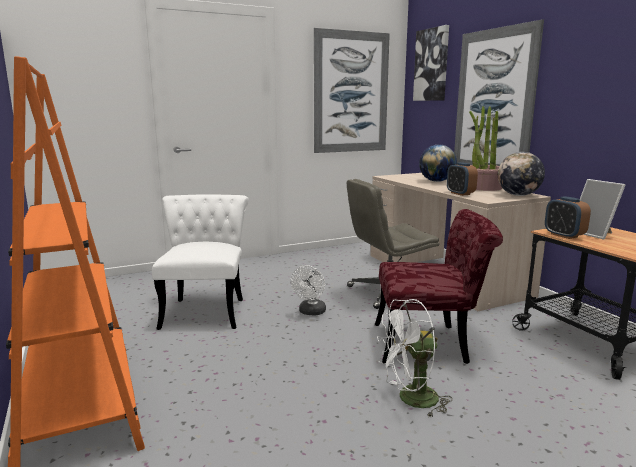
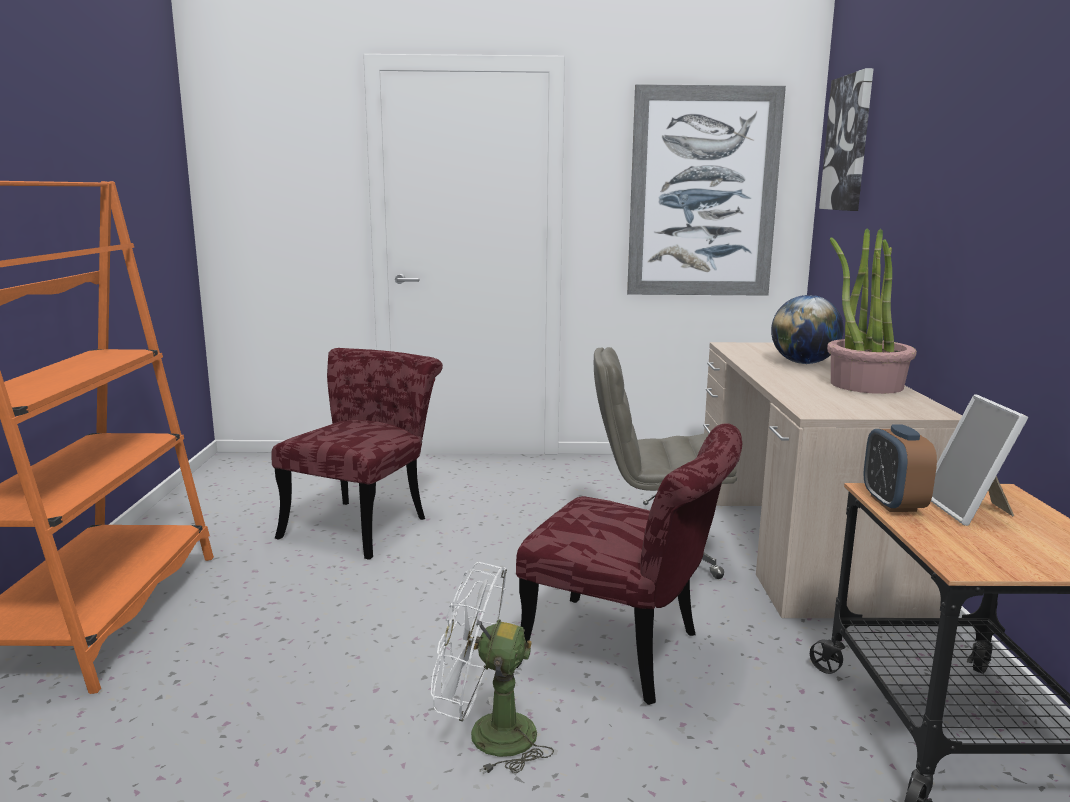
camera: 25 degrees right, 0 degrees up
white chair [152,194,249,330] -> red chair [271,348,443,560]
white fan [291,265,326,315] -> none
alarm clock [447,162,478,196] -> none
picture [454,19,544,166] -> none
globe [498,152,545,196] -> none

